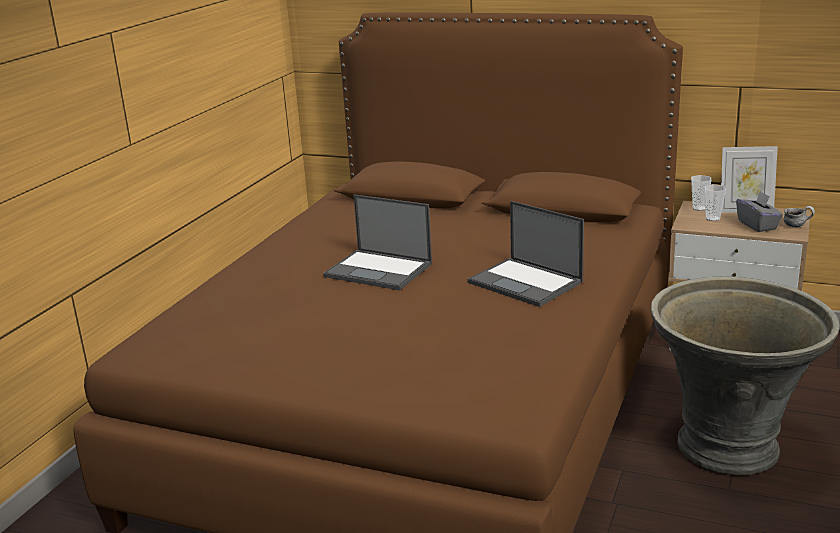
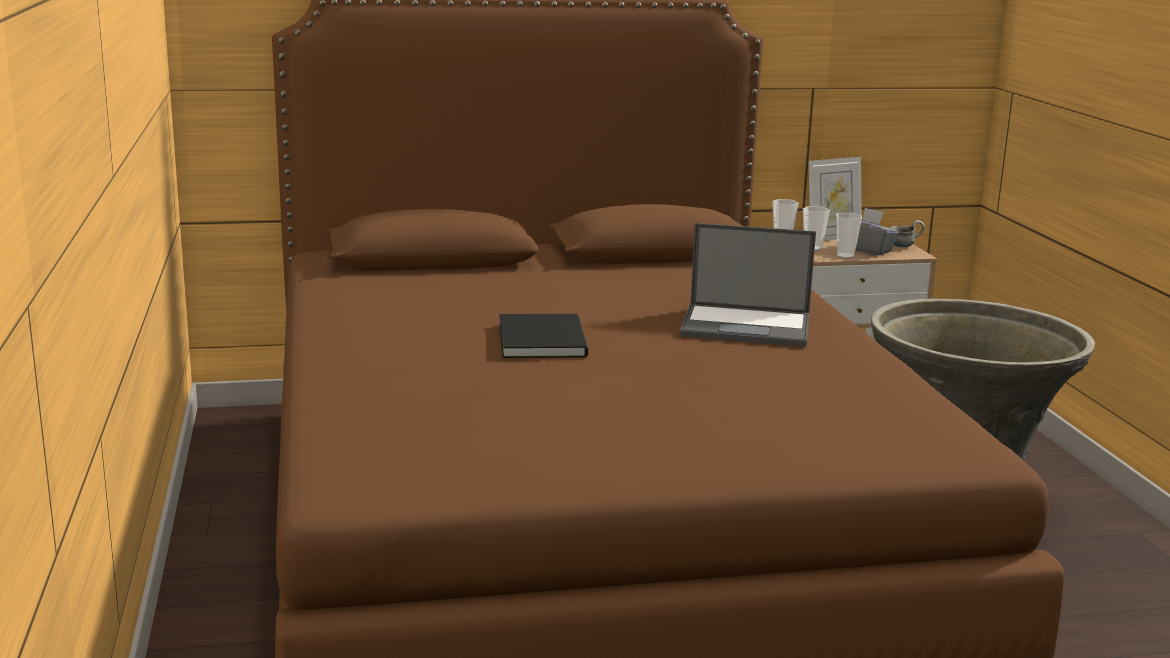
camera: 35 degrees left, 5 degrees down
laptop [323,195,432,290] -> black book [499,314,588,358]
none -> cup [836,213,862,259]

